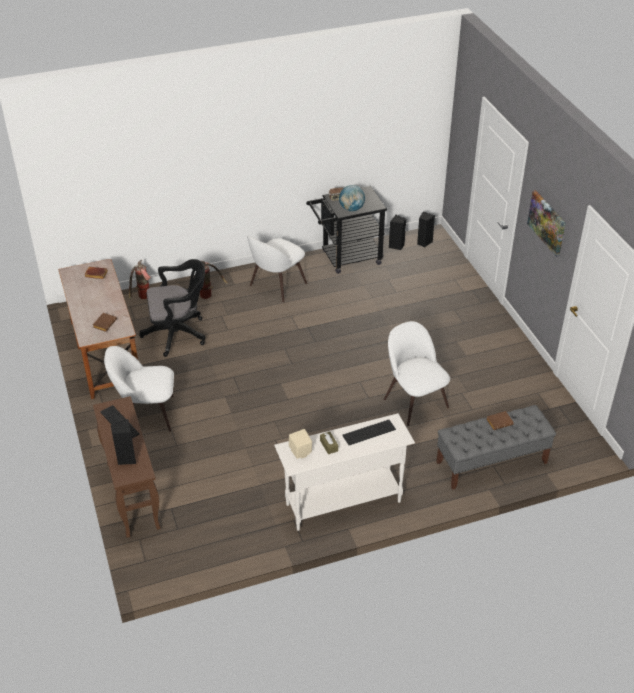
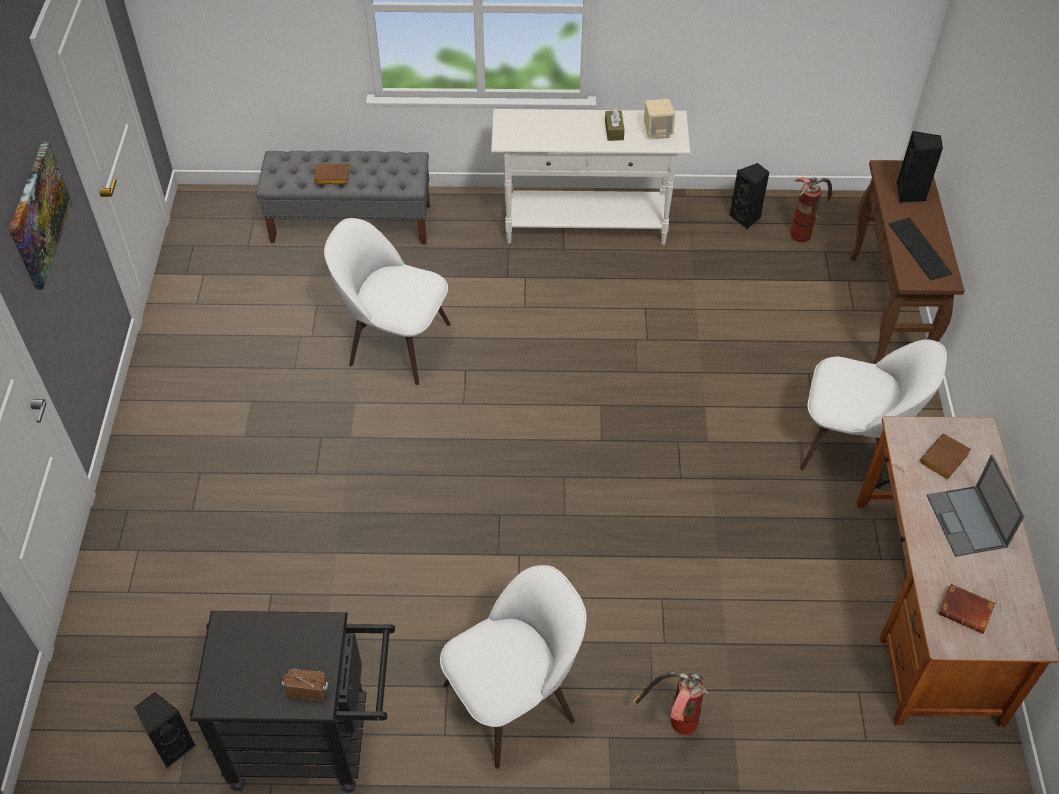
camera: 160 degrees left, 10 degrees up
fire extinguisher [129,260,151,300] -> fire extinguisher moved to [790,177,833,243]
black office chair [139,259,206,357] -> none
globe [339,185,365,211] -> none
keyboard [342,420,396,445] -> none
white chair [384,321,450,426] -> white chair turned 120 degrees clockwise [324,218,451,385]
black speaker [417,211,435,247] -> black speaker moved to [730,163,770,230]
none -> laptop [927,454,1025,557]

